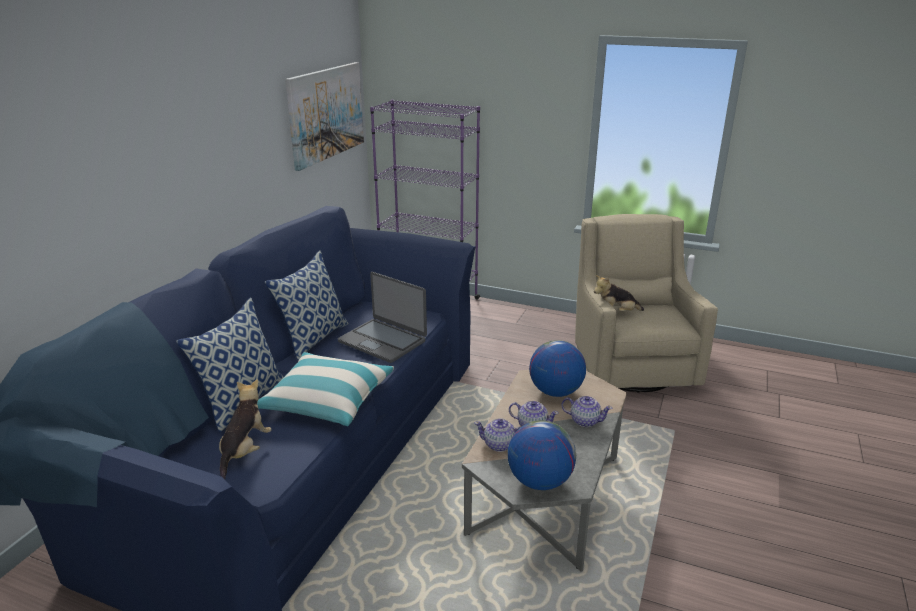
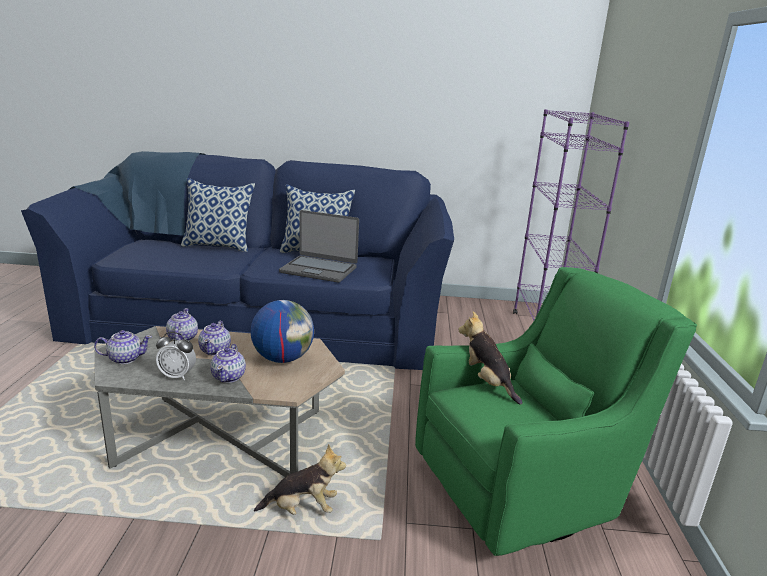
camera: 70 degrees right, 5 degrees down
plush toy [219,379,272,480] -> plush toy moved to [254,444,346,515]
pillow [257,352,394,426] -> none
picture [285,62,364,171] -> none
laptop [338,272,427,363] -> laptop turned 90 degrees counterclockwise [279,210,359,283]
globe [508,420,576,490] -> teapot [94,330,152,364]
beige armchair [575,214,718,393] -> green armchair [415,267,697,556]
none -> alarm clock [156,332,196,380]

